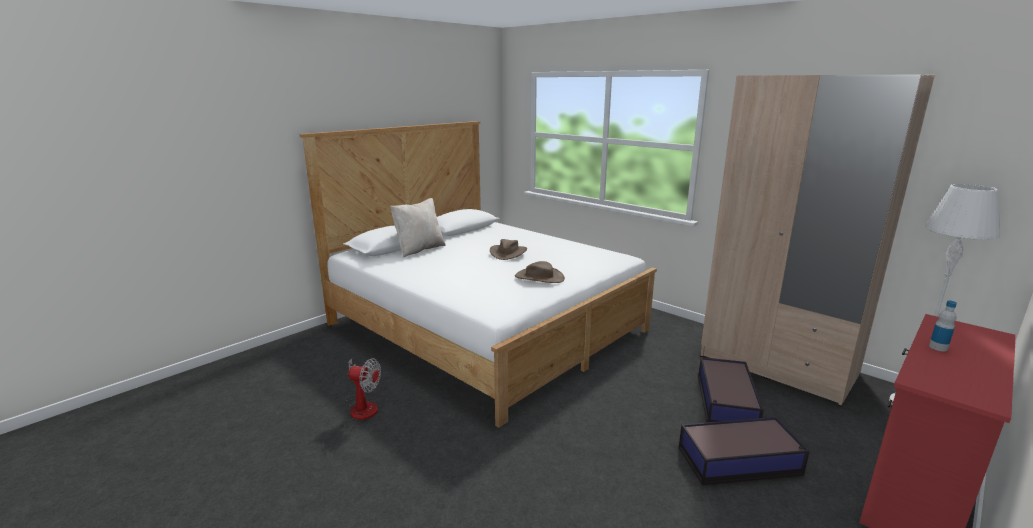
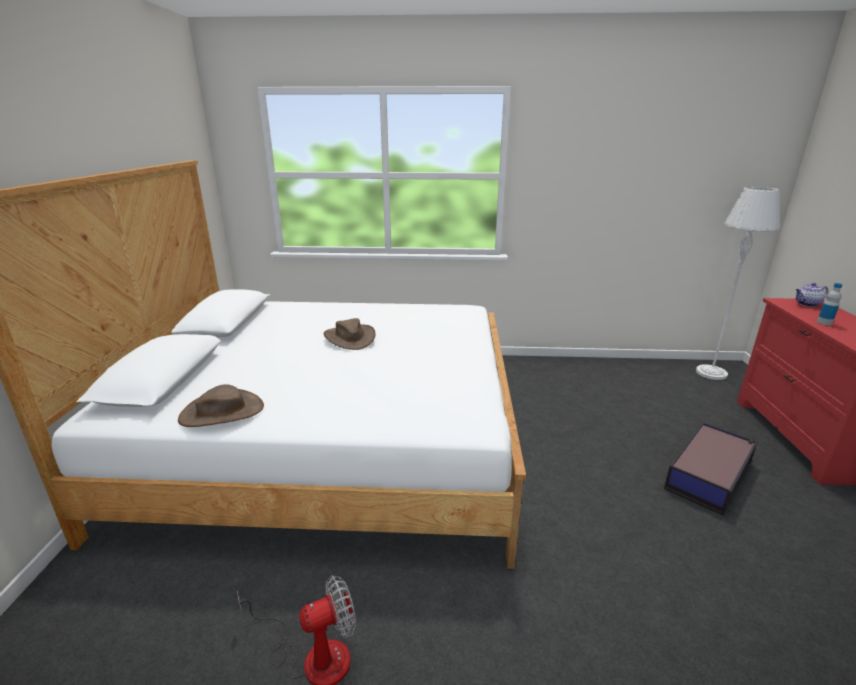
camera: 40 degrees left, 5 degrees up
beige pillow [390,198,446,257] -> none
brown hat [515,261,565,283] -> brown hat moved to [178,384,264,427]
storage box [698,357,764,422] -> none
beige wardrobe [700,74,935,407] -> none
none -> teapot [796,283,828,307]

